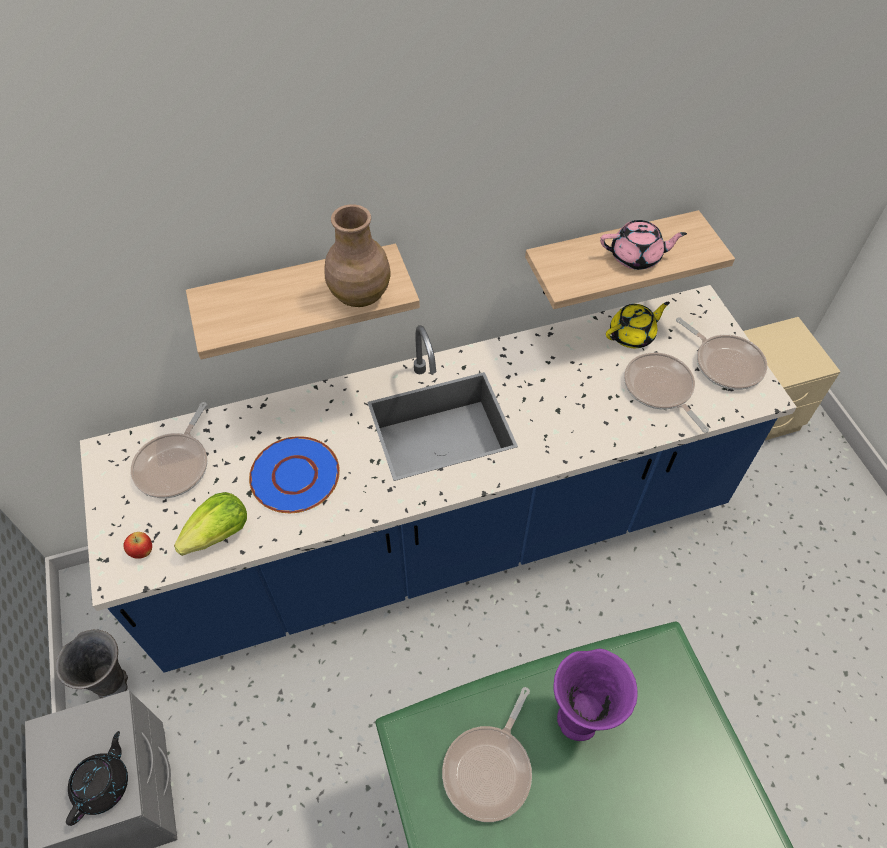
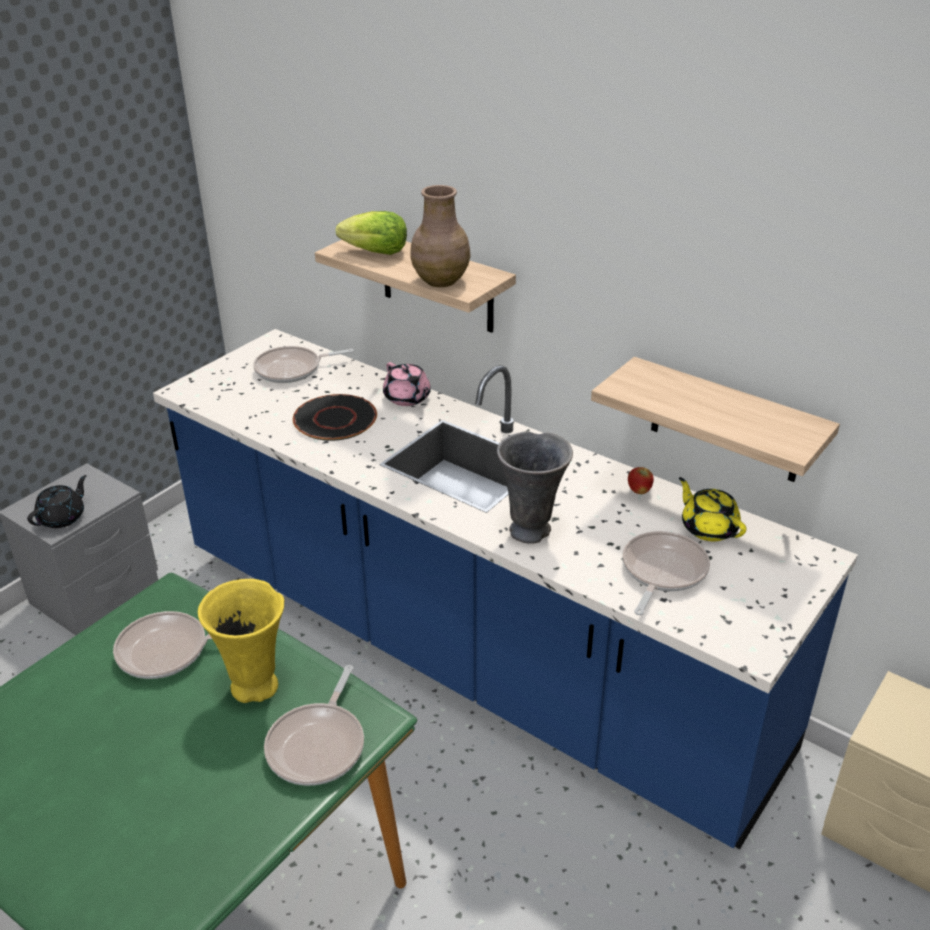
camera: 55 degrees right, 20 degrees down
grey vase [56,630,128,698] -> grey vase moved to [497,431,573,544]
black teapot [66,731,128,826] -> black teapot turned 45 degrees counterclockwise [27,475,87,528]
apple [123,532,152,559] -> apple moved to [628,467,654,494]
lettuce [174,492,247,556] -> lettuce moved to [336,211,407,255]
blue plate [249,436,340,513] -> black plate [293,394,377,441]
purple vase [553,649,638,741] -> yellow vase [198,579,284,703]
pink teapot [600,220,687,270] -> pink teapot moved to [383,362,431,406]
yellow teapot [606,302,670,348] -> yellow teapot turned 150 degrees counterclockwise [679,477,746,541]
frying pan [676,317,767,390] -> frying pan moved to [264,665,364,786]

